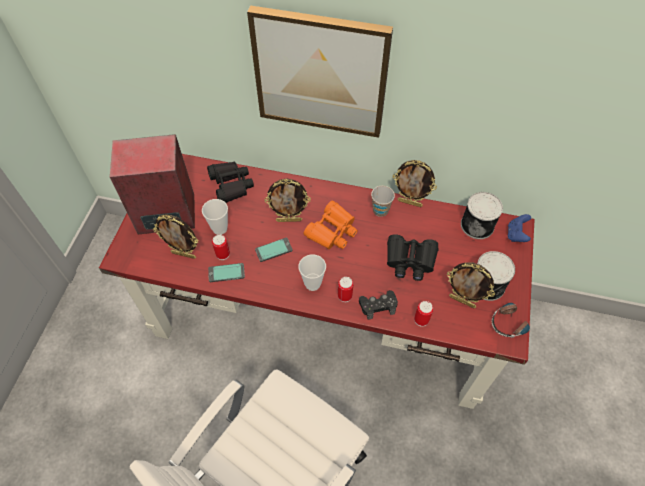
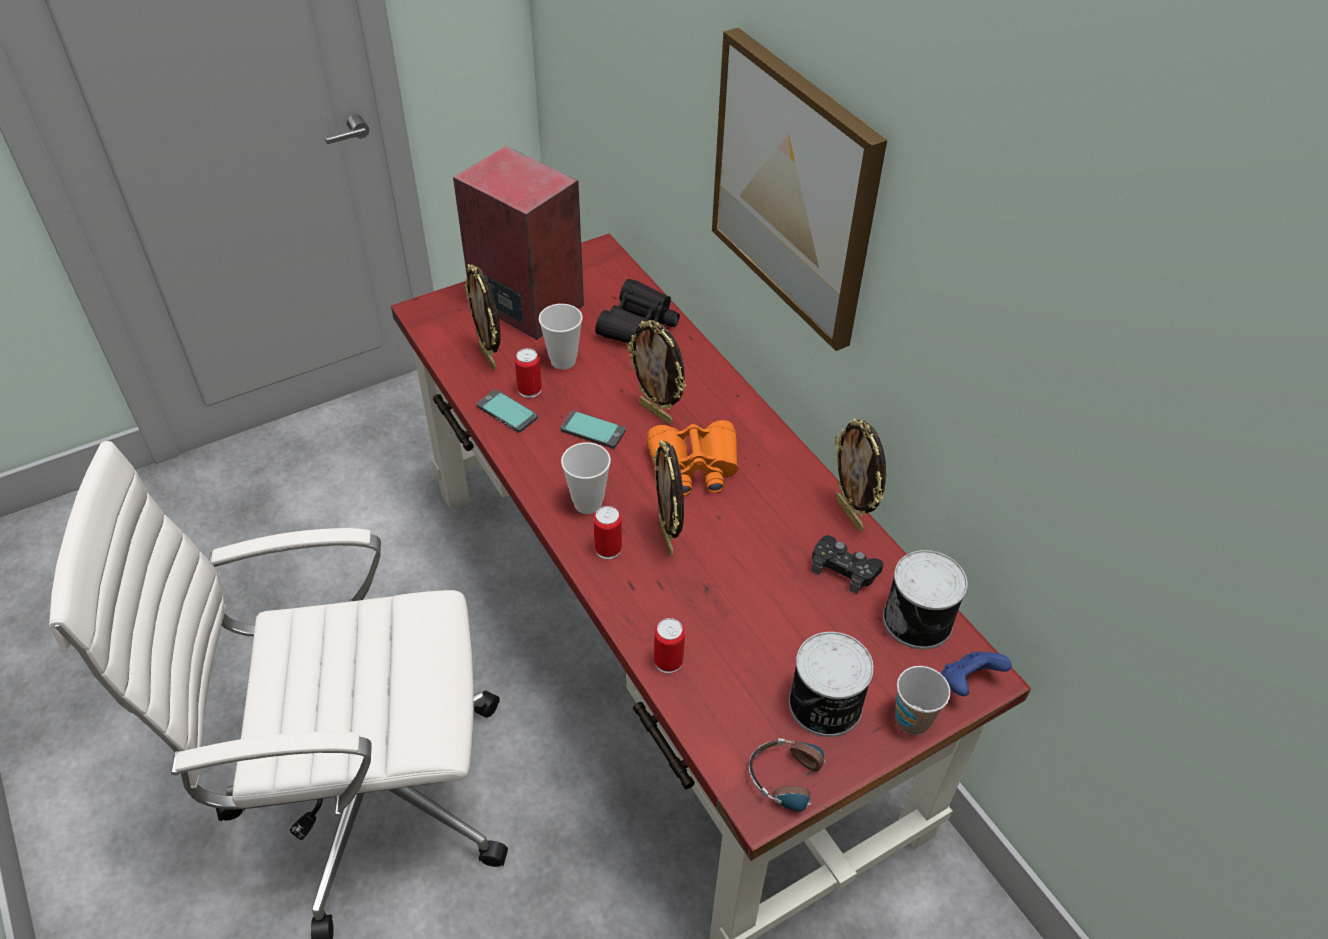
camera: 45 degrees right, 10 degrees down
black game controller [359,290,398,320] -> black game controller moved to [811,535,883,594]
cup [371,186,395,217] -> cup moved to [895,666,951,735]
black binoculars [387,234,438,281] -> none
picture frame [447,262,495,308] -> picture frame moved to [654,440,684,556]

